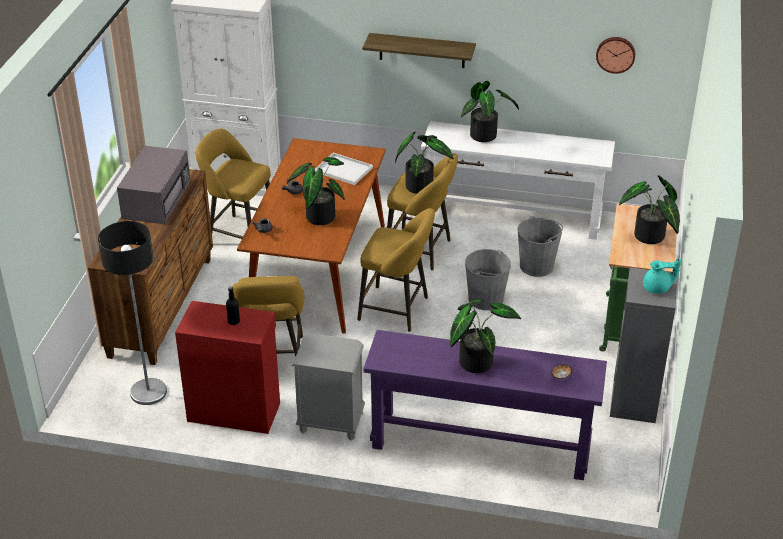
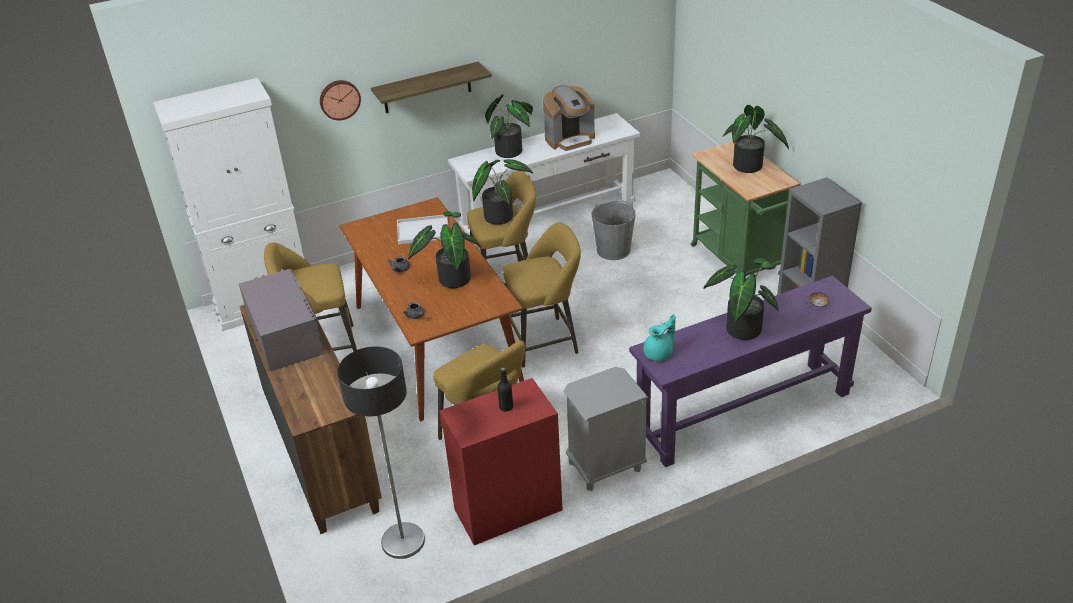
camera: 35 degrees left, 0 degrees up
grey bucket [465,249,511,310] -> none
wall clock [596,37,635,74] -> wall clock moved to [320,80,361,120]
turquoise teapot [643,258,681,294] -> turquoise teapot moved to [644,314,675,361]
none -> coffee machine [543,85,595,151]

